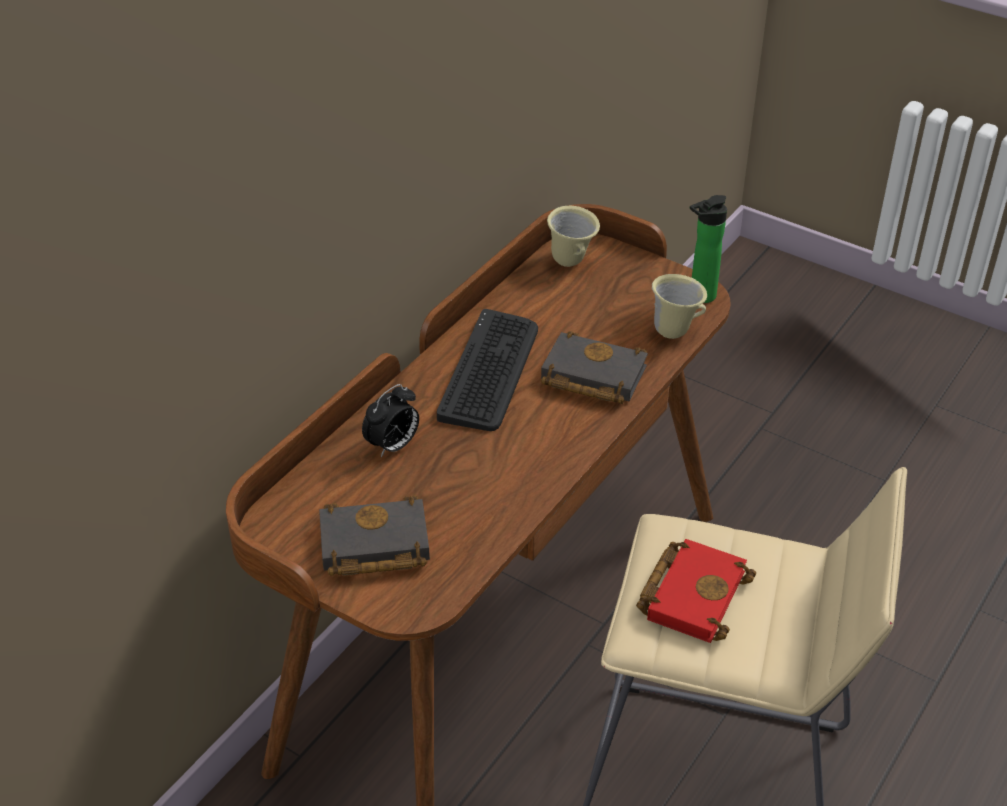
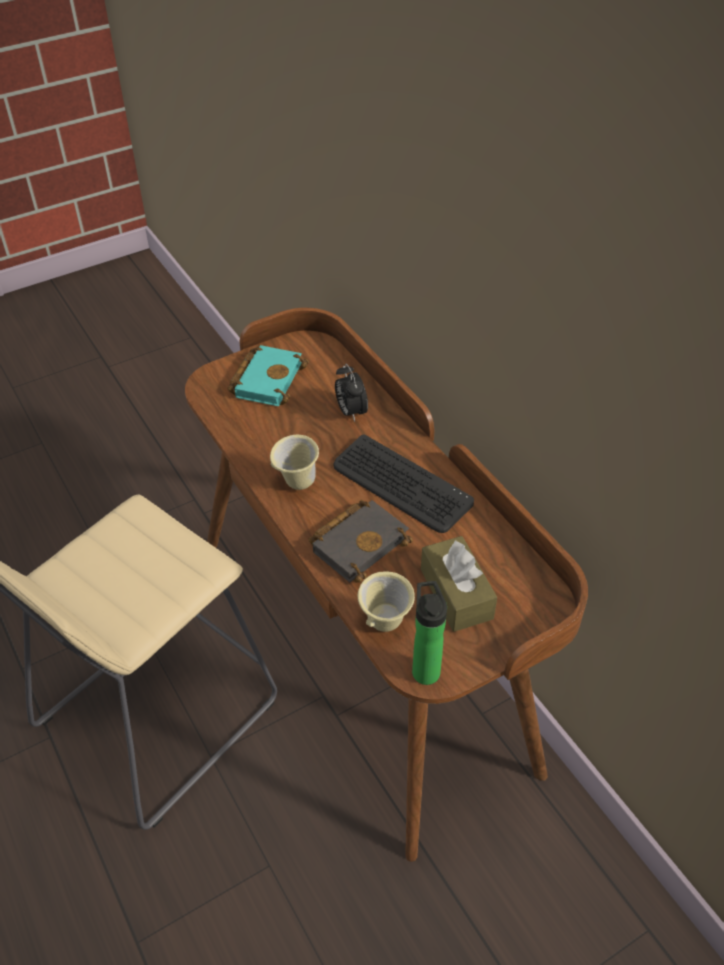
camera: 115 degrees right, 5 degrees up
black book [319,495,430,576] -> turquoise book [227,345,309,406]
beige mug [547,206,600,267] -> beige mug moved to [270,435,319,490]
red book [636,539,756,643] -> none
none -> brown tissue box [421,536,497,632]

